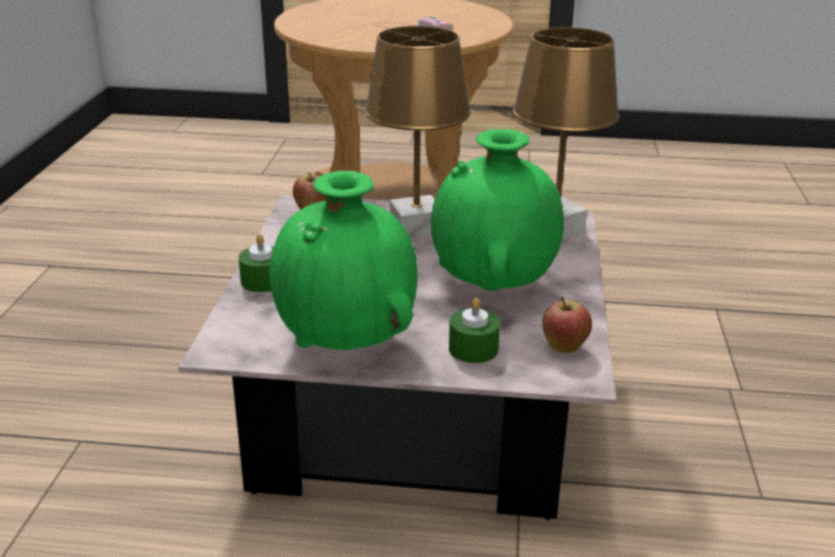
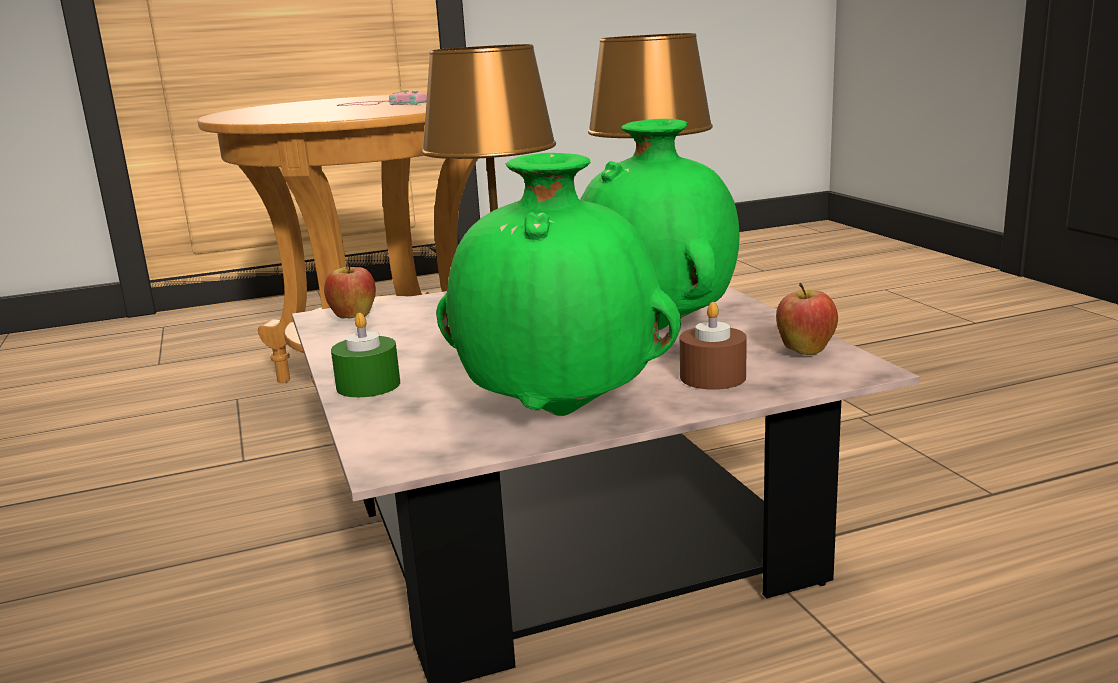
camera: 25 degrees left, 10 degrees down
green candle [449,297,500,363] -> brown candle [680,302,747,390]

